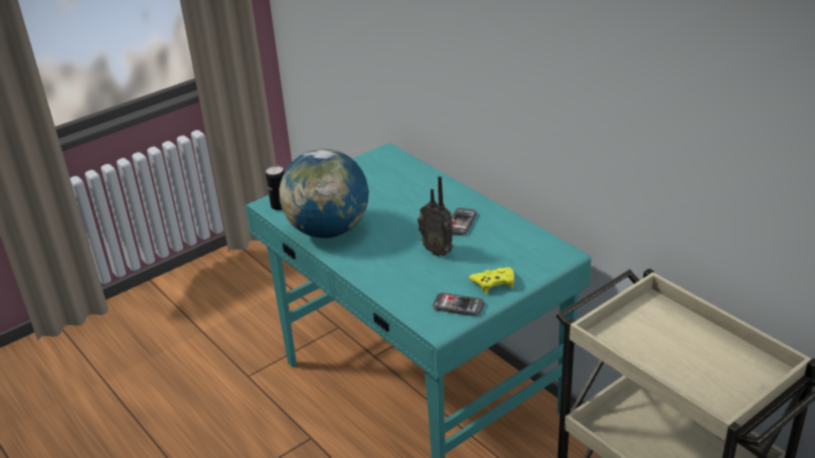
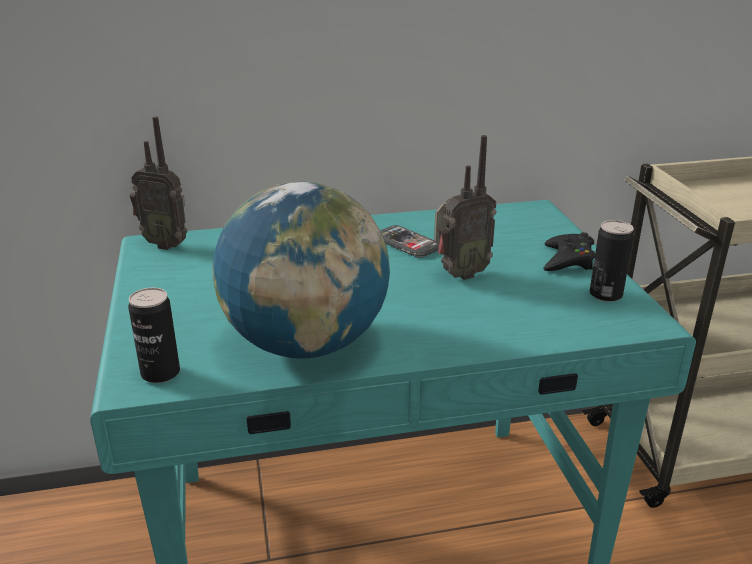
camera: 65 degrees left, 5 degrees down
phone [433,293,484,316] -> can [589,220,634,302]
yellow game controller [469,267,514,294] -> black game controller [543,232,595,271]
none -> radio [130,116,188,250]

